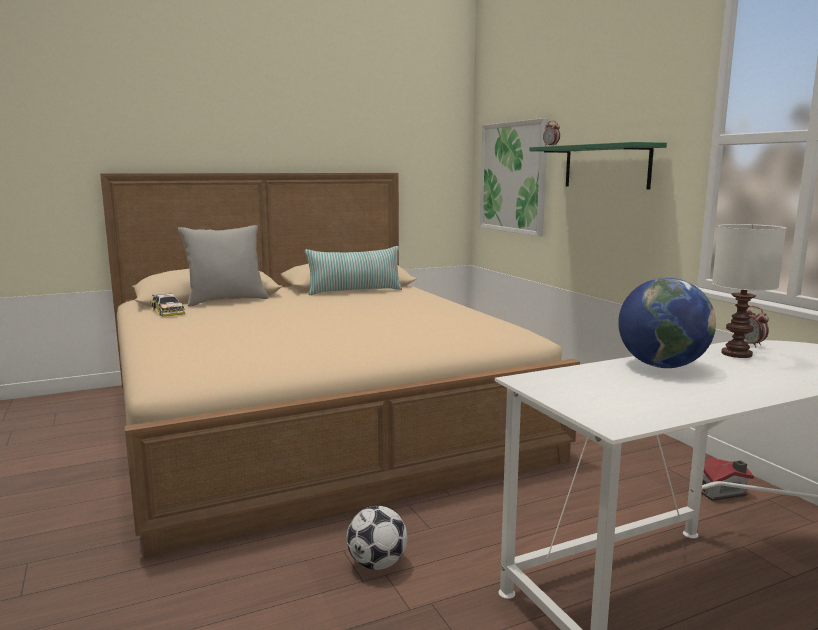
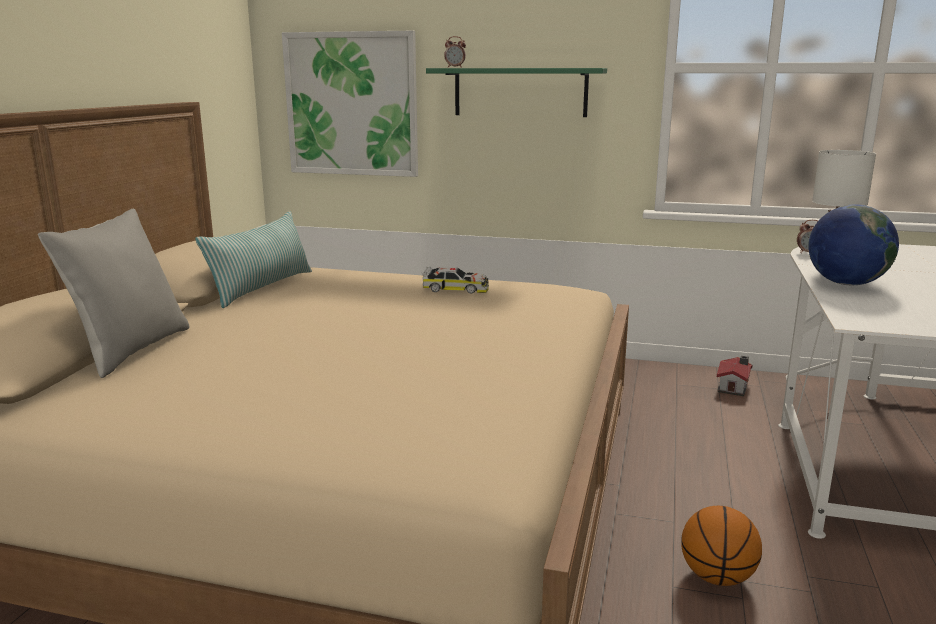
camera: 50 degrees left, 5 degrees up
toy car [151,293,185,317] -> toy car moved to [422,267,489,294]
football [347,506,407,570] -> basketball [681,506,762,586]

